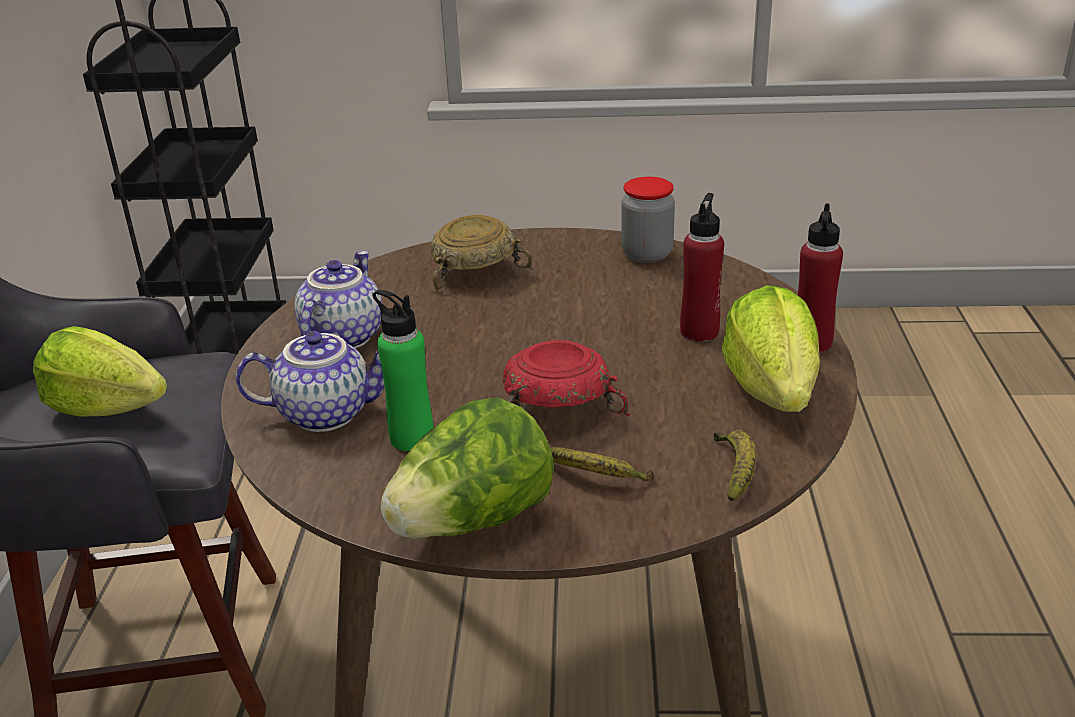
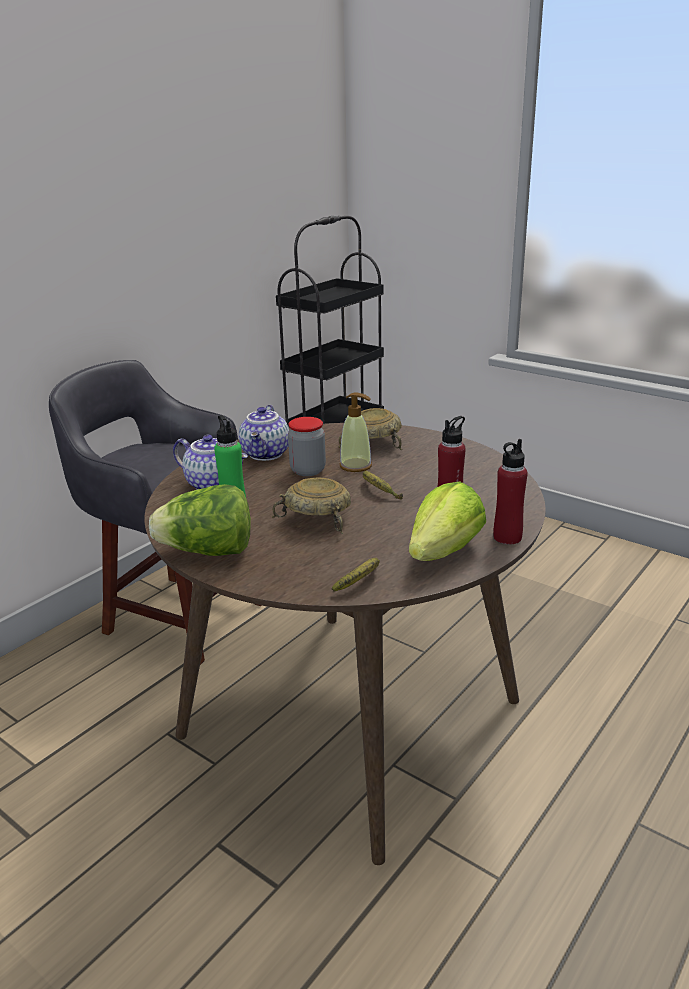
camera: 35 degrees right, 5 degrees down
lettuce [33,326,167,416] -> none
teapot [294,251,382,349] -> teapot turned 135 degrees clockwise [239,405,289,461]
red bowl [503,340,630,416] -> beige bowl [272,478,351,534]
banana [551,447,654,482] -> banana moved to [363,471,403,500]
jar [621,177,675,263] -> jar moved to [288,417,326,476]
none -> soap dispenser [340,393,372,472]

